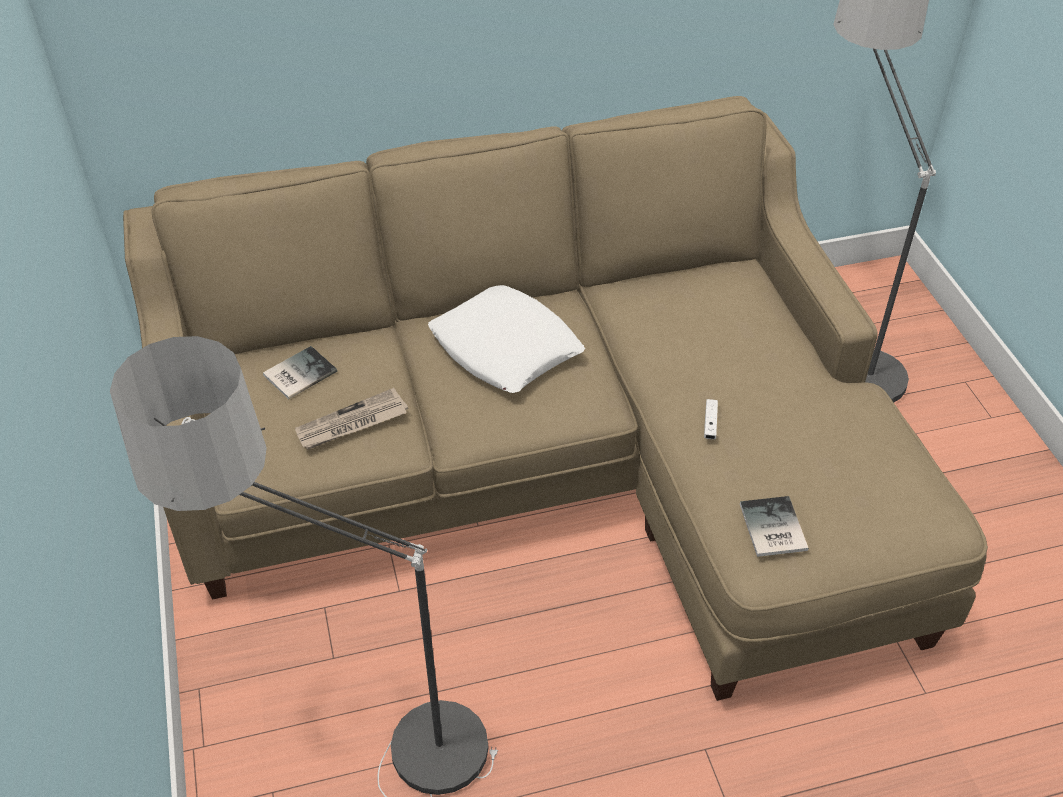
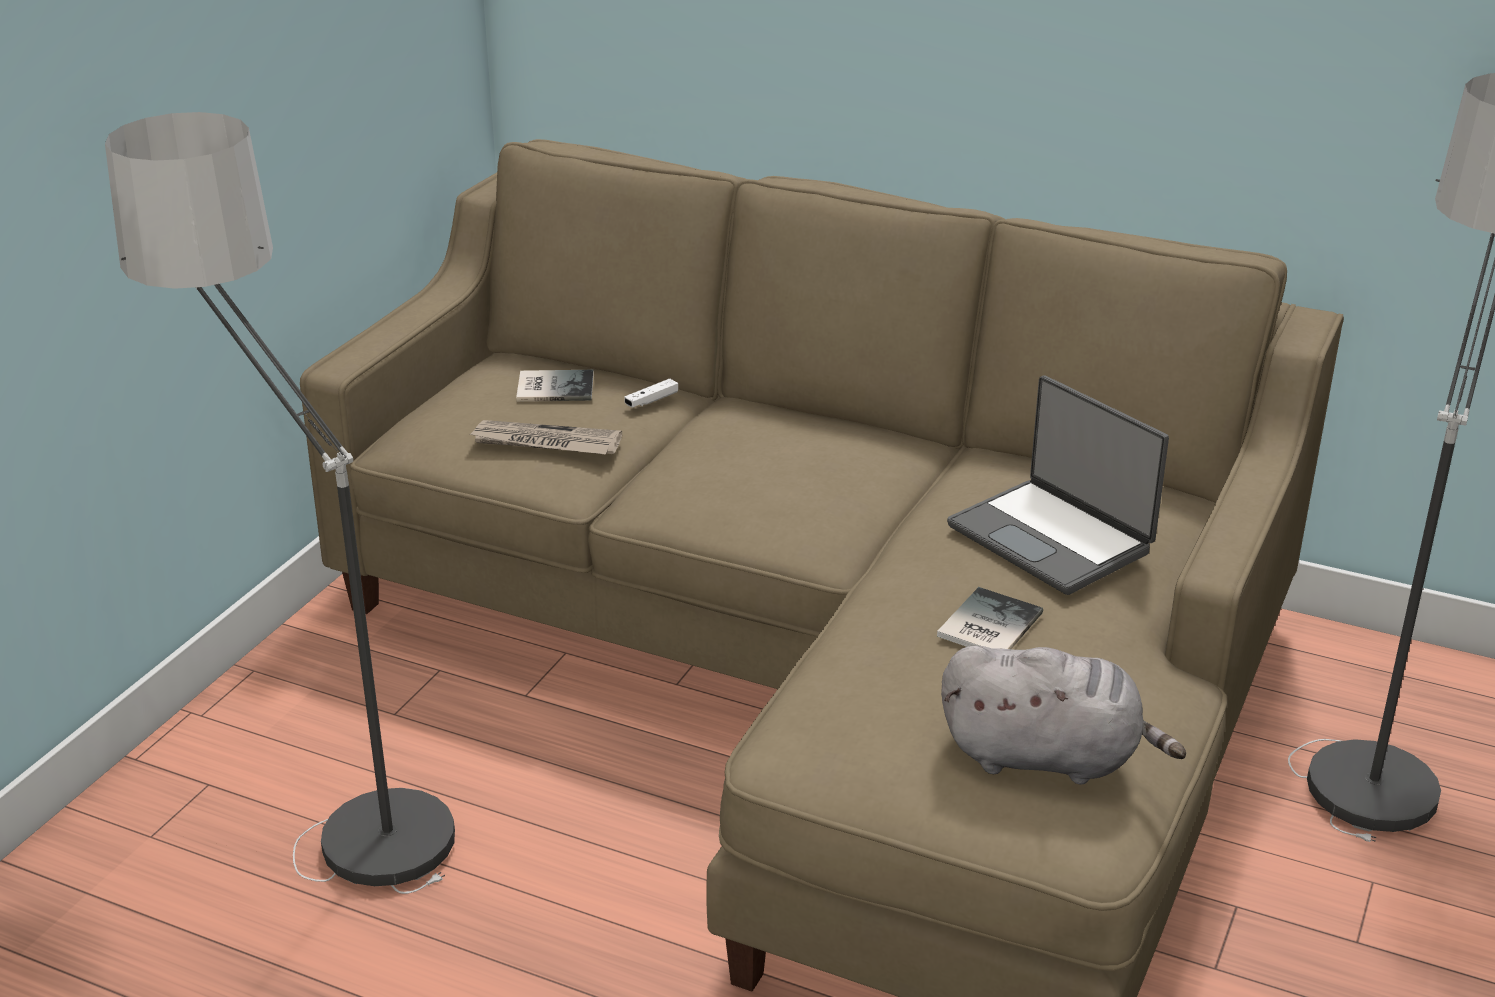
camera: 40 degrees right, 15 degrees down
white pillow [428,285,585,393] -> none
white game controller [704,399,718,439] -> white game controller moved to [624,379,678,408]
book [740,496,809,557] -> book moved to [937,587,1043,649]
none -> grey plush toy [941,646,1186,785]
none -> laptop [947,375,1169,595]

